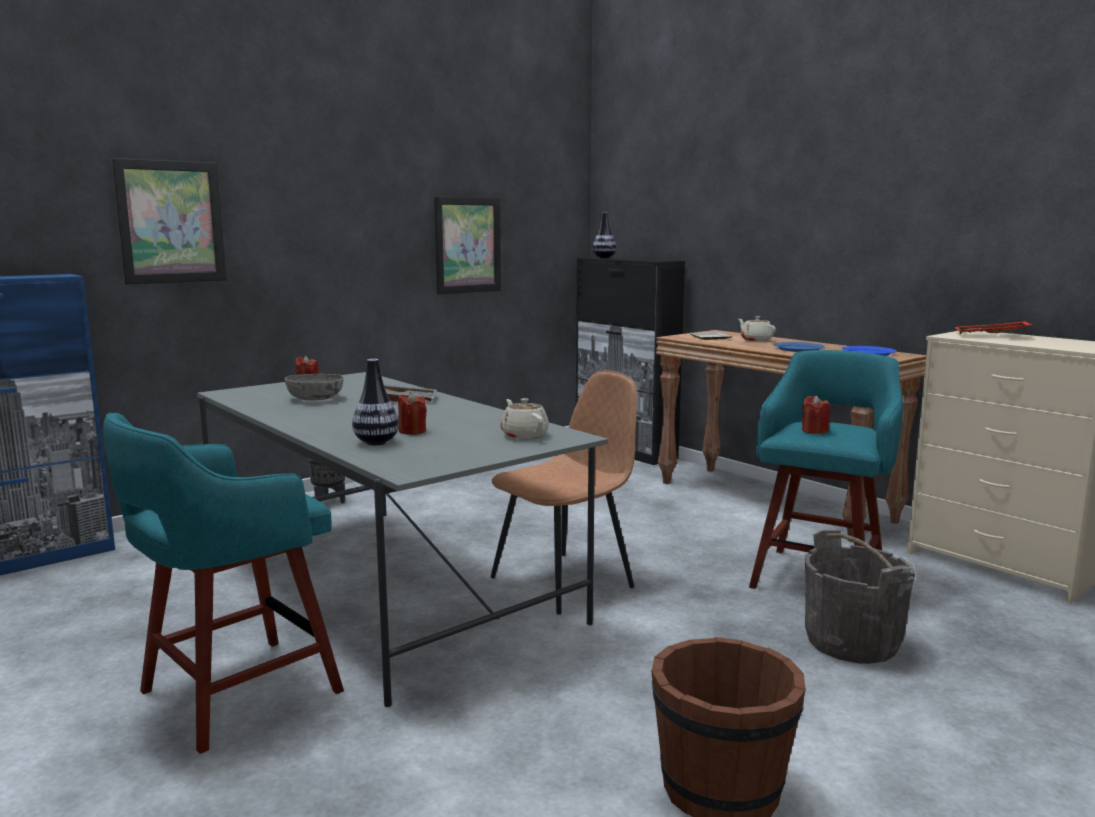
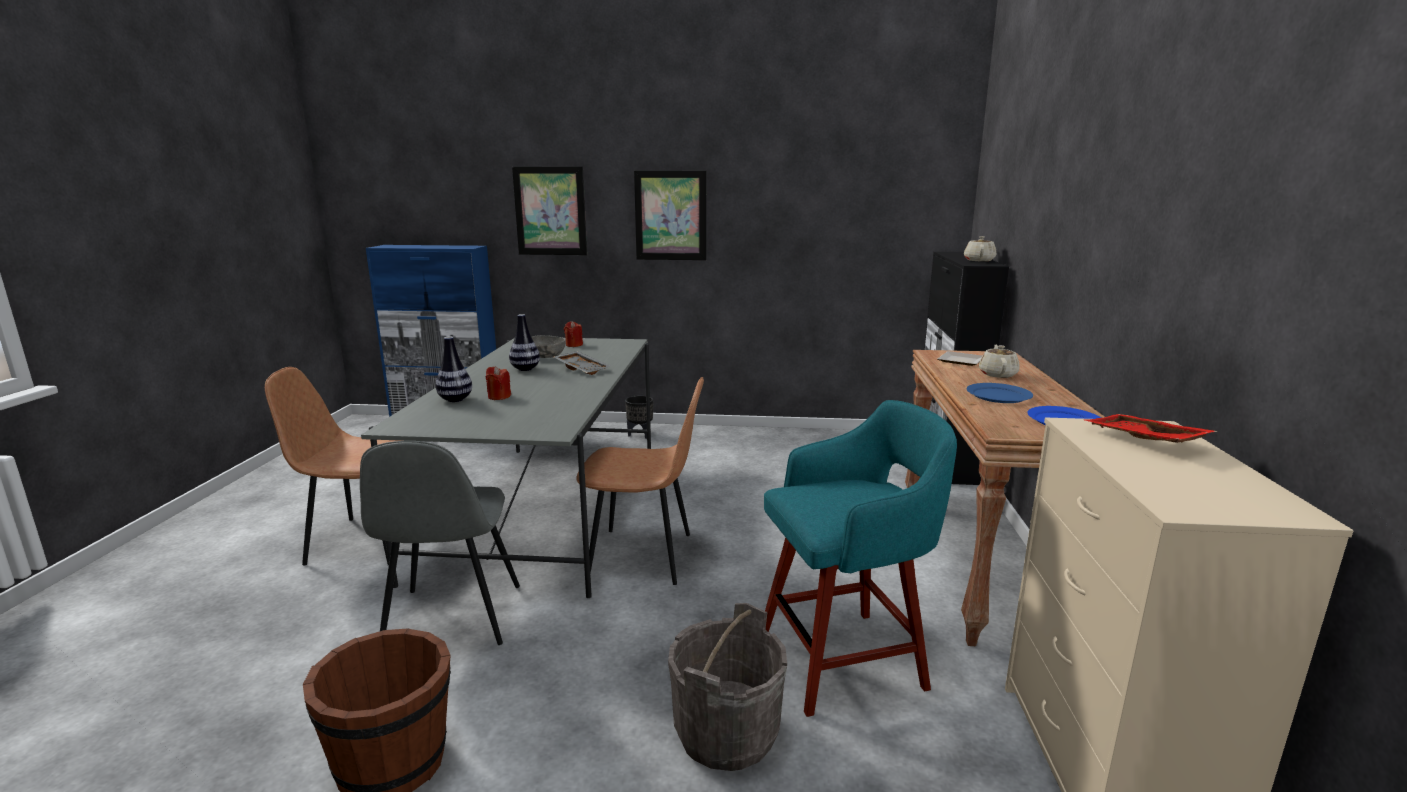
camera: 45 degrees right, 5 degrees up
turquoise stool [103,413,344,754] -> brown chair [265,367,400,566]
picture [434,197,501,294] -> picture moved to [634,170,707,260]
beige teapot [501,398,549,439] -> beige teapot moved to [964,236,997,261]
vase [592,213,616,258] -> vase moved to [509,314,540,371]
red candle [802,395,830,434] -> none
none -> grey chair [360,441,520,645]

